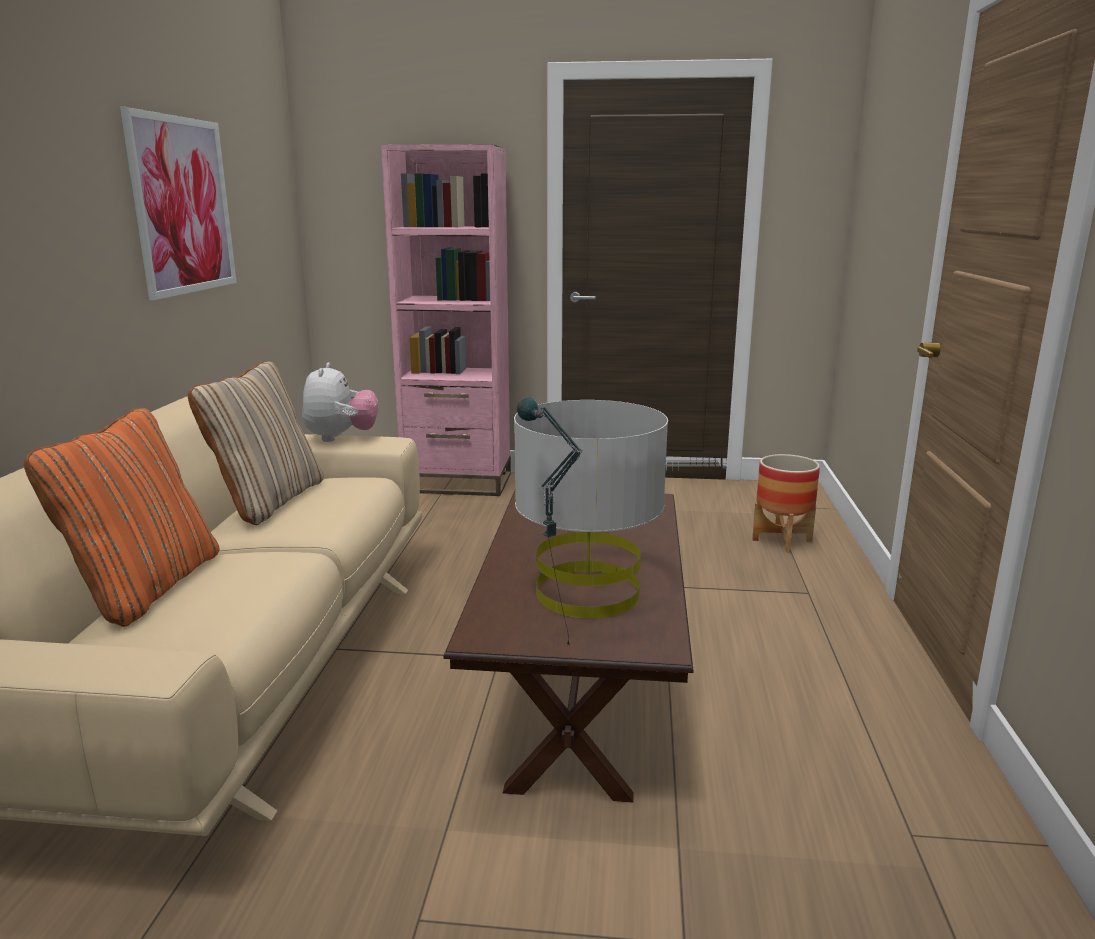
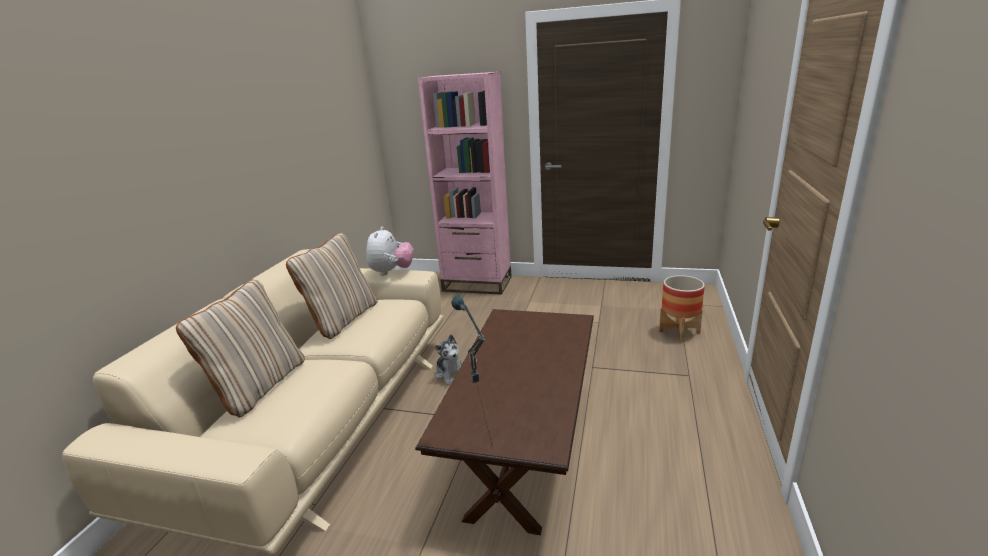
camera: 10 degrees right, 5 degrees up
orange pillow [24,408,220,627] -> beige pillow [176,279,305,417]
picture [120,107,237,300] -> none
grey table lamp [514,400,668,618] -> none
none -> plush toy [435,334,462,385]

